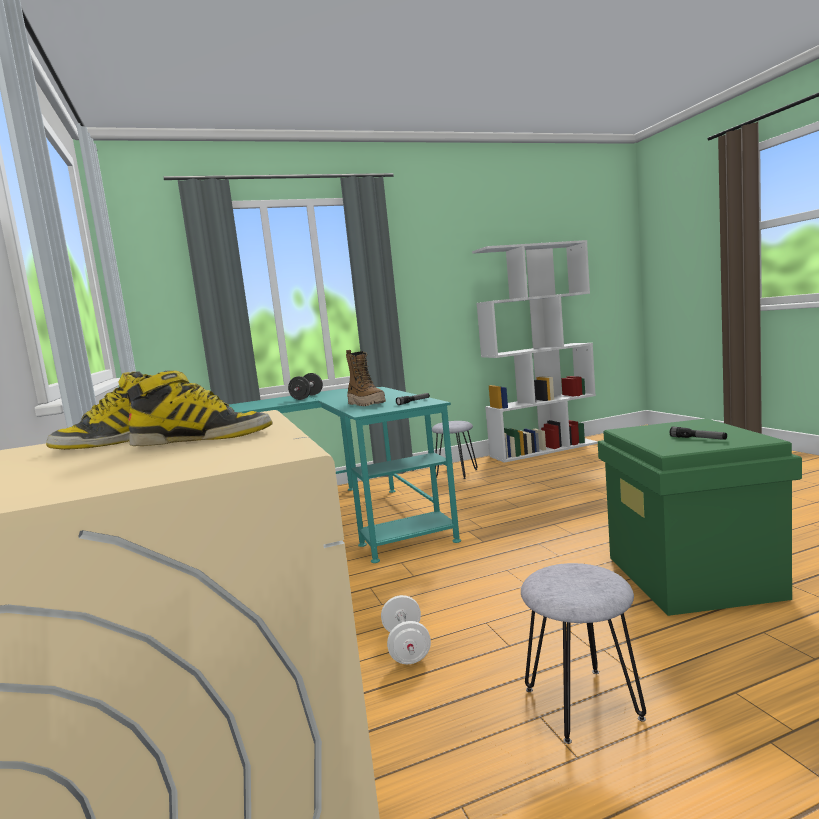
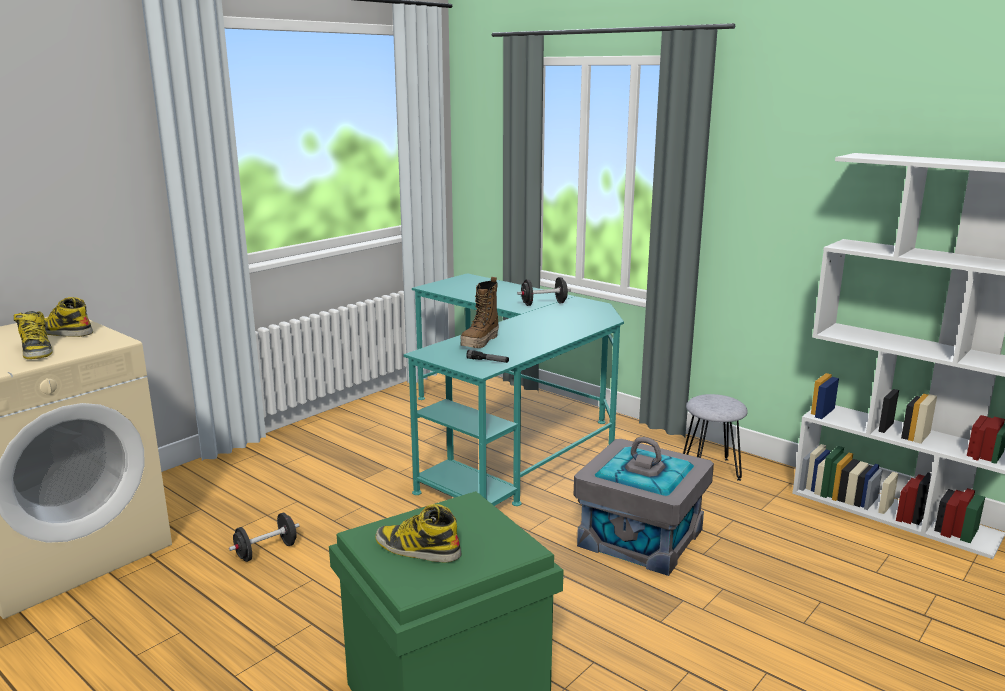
camera: 60 degrees right, 10 degrees up
white dumbbell [381,595,431,664] -> black dumbbell [229,513,299,562]
grey stool [521,563,646,744] -> none
flashlight [670,427,727,440] -> boot [375,504,462,563]
none -> grey storage box [574,437,714,576]

